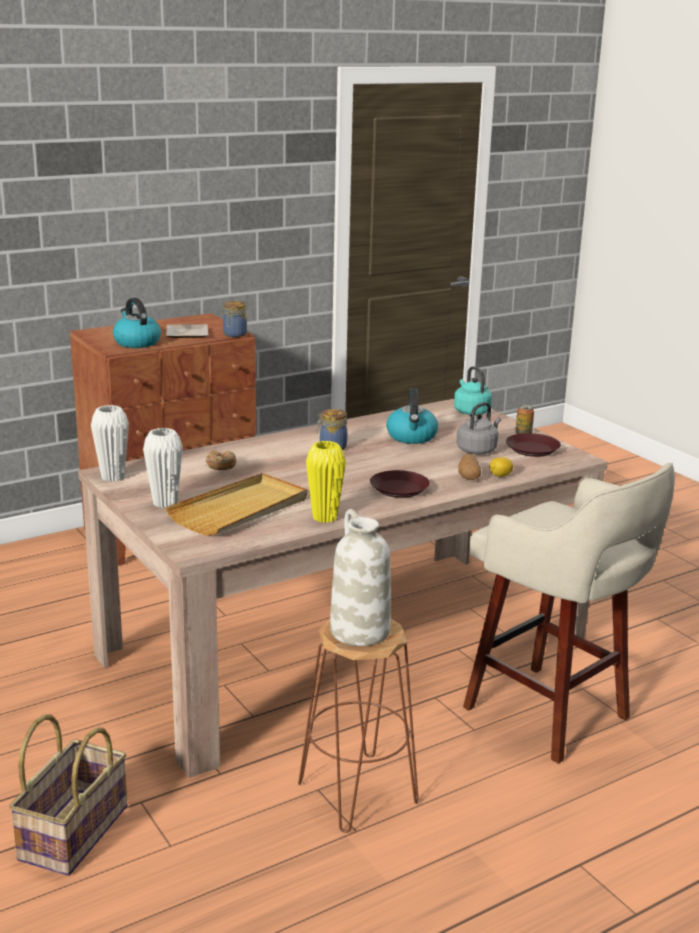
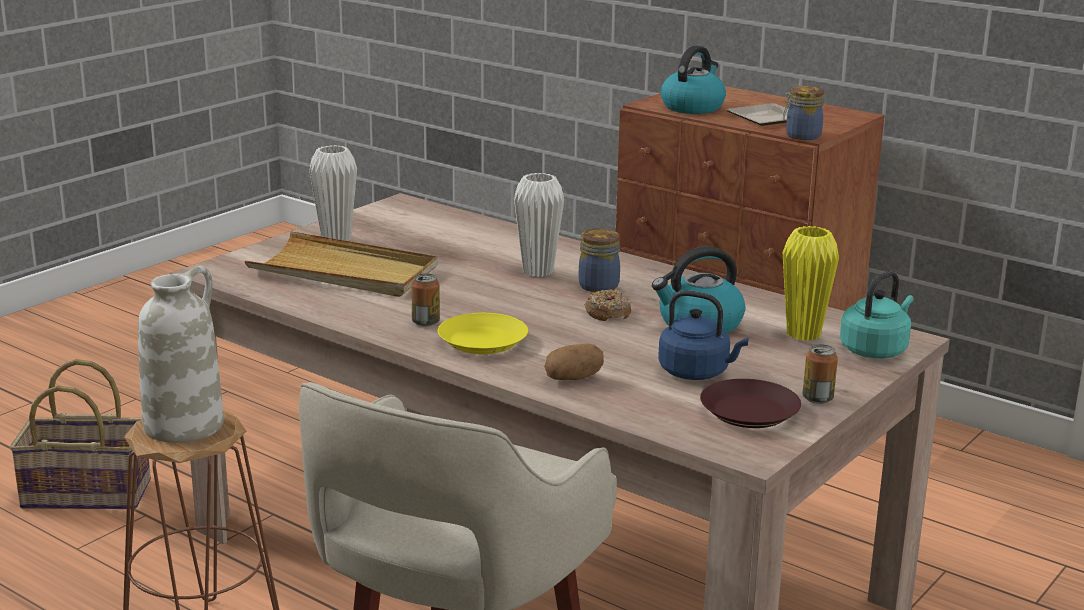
camera: 70 degrees right, 0 degrees up
white vase [91,405,129,482] -> white vase moved to [514,173,564,277]
donut [206,450,237,470] -> donut moved to [584,289,631,321]
yellow vase [306,441,346,523] -> yellow vase moved to [783,226,839,341]
brown plate [370,470,430,498] -> yellow plate [438,313,528,354]
grey kettle [456,402,501,454] -> blue kettle [658,290,749,380]
lemon [489,457,513,477] -> none
none -> can [411,273,440,327]

